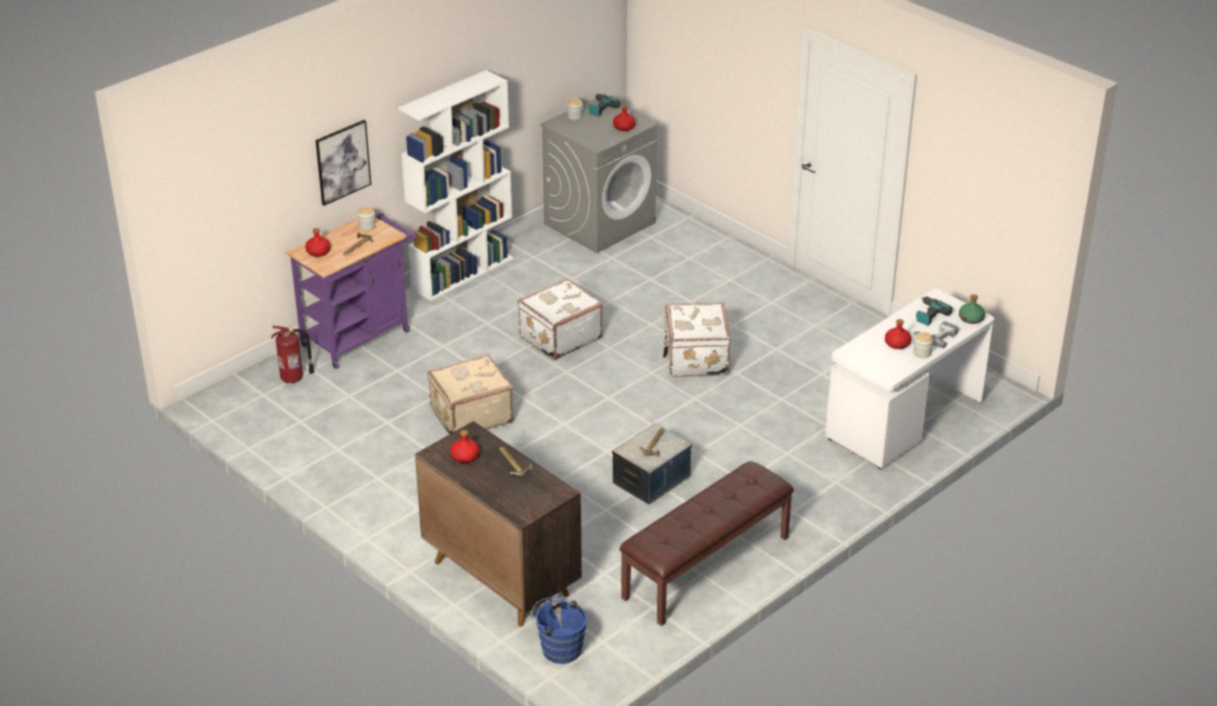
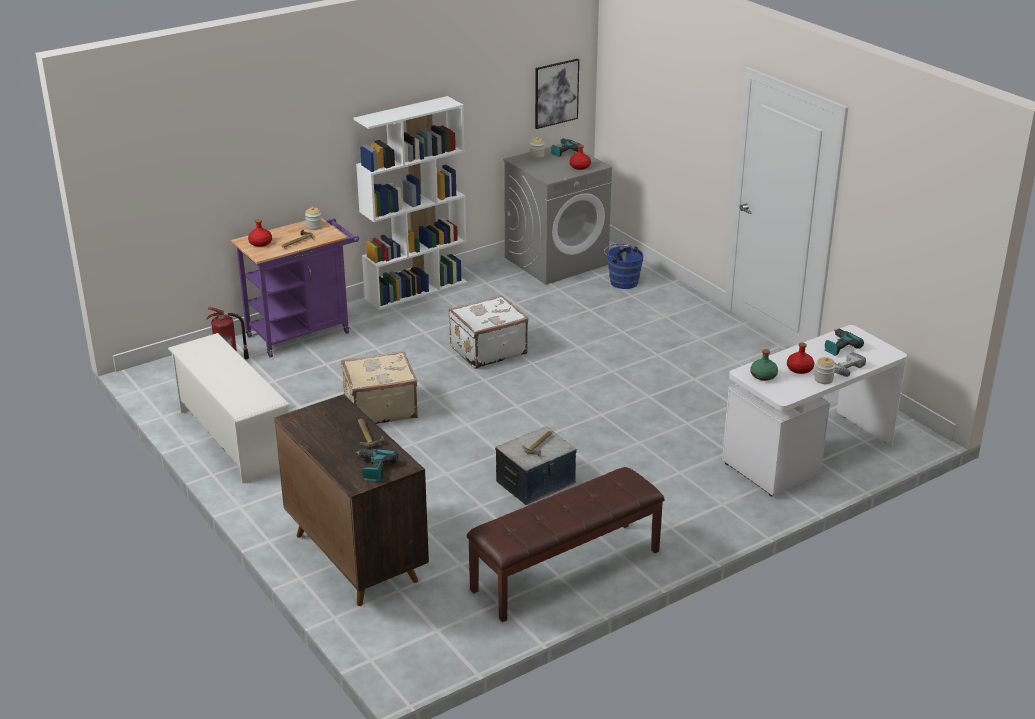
camera: 10 degrees right, 5 degrees down
picture [316,120,371,206] -> picture moved to [535,59,579,129]
red bottle [451,430,480,463] -> none
blue bucket [531,597,587,664] -> blue bucket moved to [604,244,644,289]
white suitcase [663,303,731,377] -> none
green bottle [959,294,985,324] -> green bottle moved to [750,349,778,381]
none -> white shoe rack [168,333,290,483]
none -> power drill [355,448,398,482]

